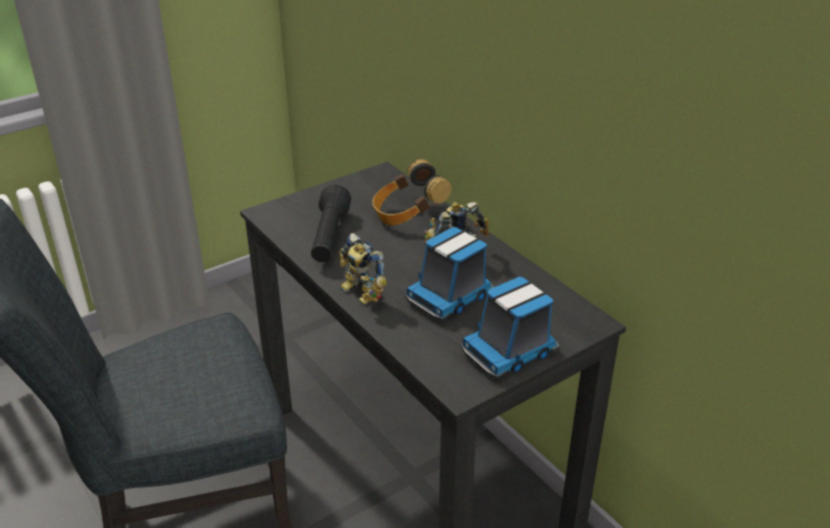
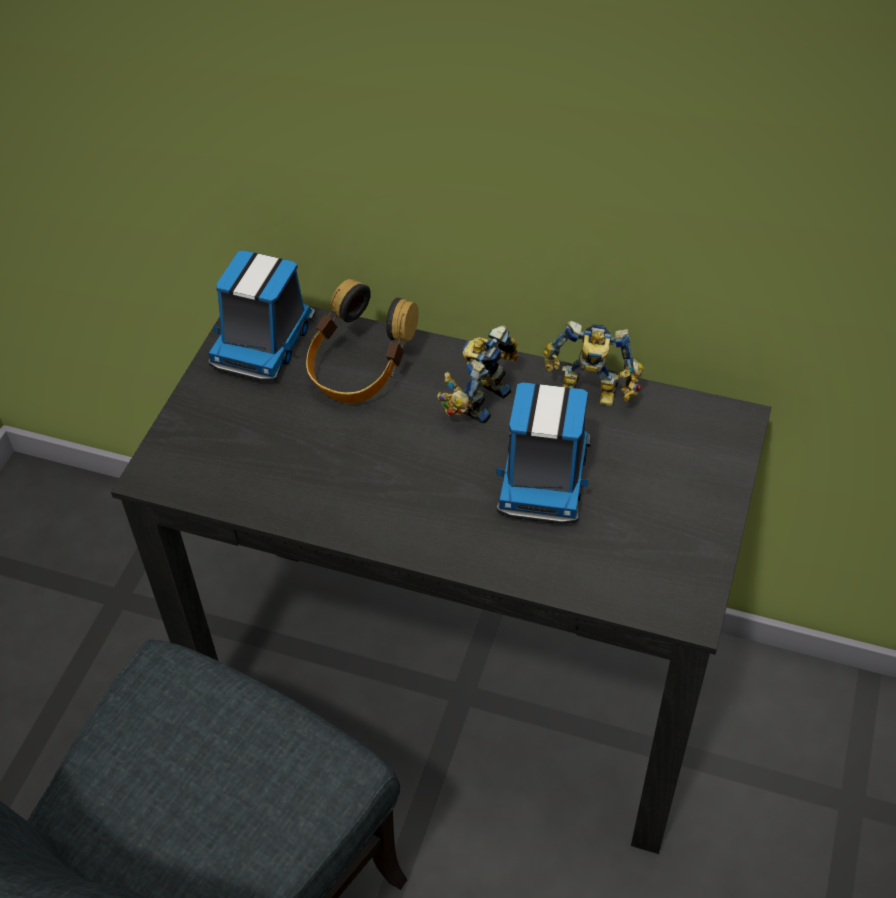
camera: 35 degrees left, 15 degrees up
black flashlight [311,184,351,262] -> none
toy robot [339,233,387,304] -> toy robot moved to [543,321,644,406]
toy truck [461,276,560,379] -> toy truck moved to [208,250,316,381]

